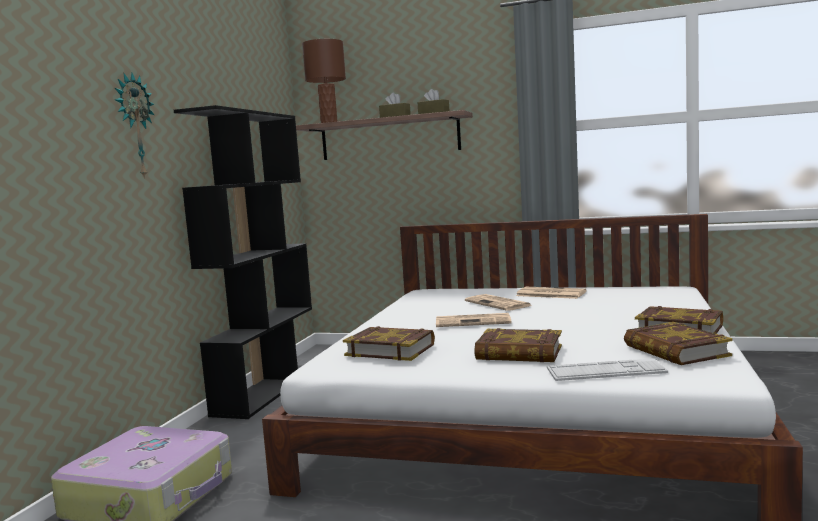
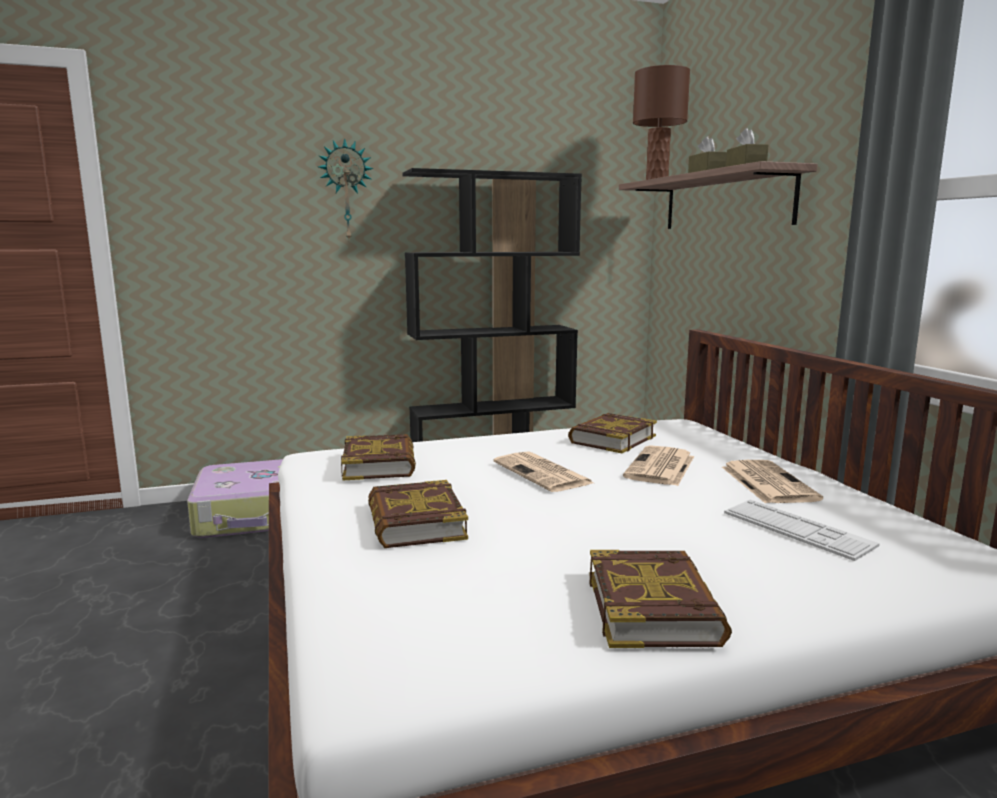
camera: 55 degrees right, 5 degrees up
keyboard [547,358,668,381] -> keyboard moved to [724,499,880,561]
book [624,322,733,365] -> book moved to [568,413,657,453]

